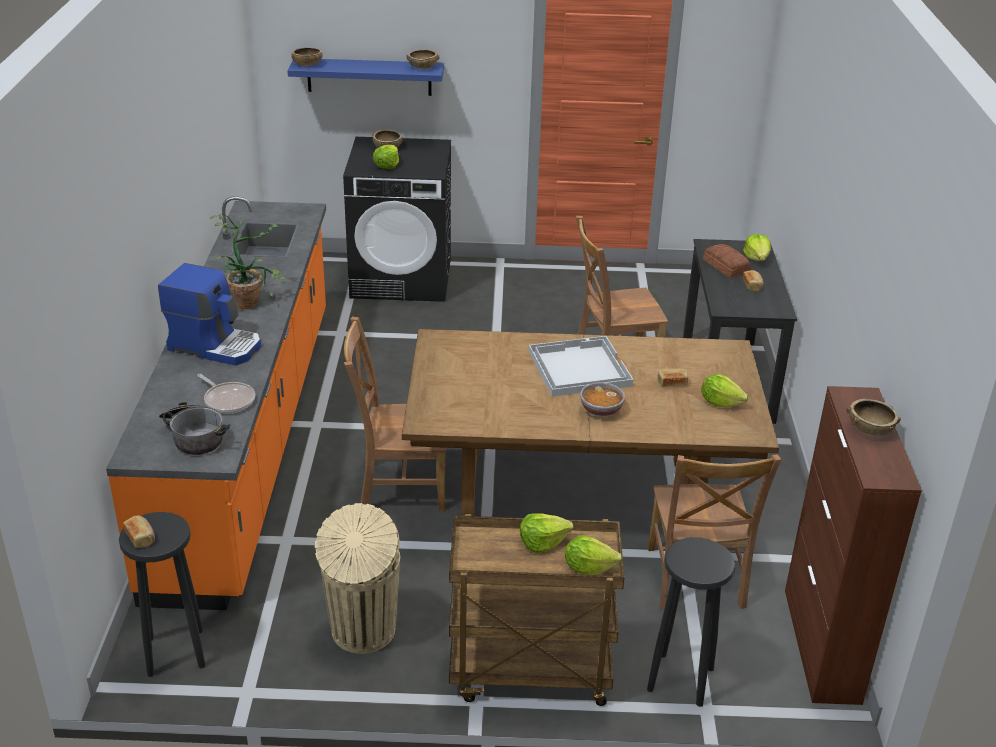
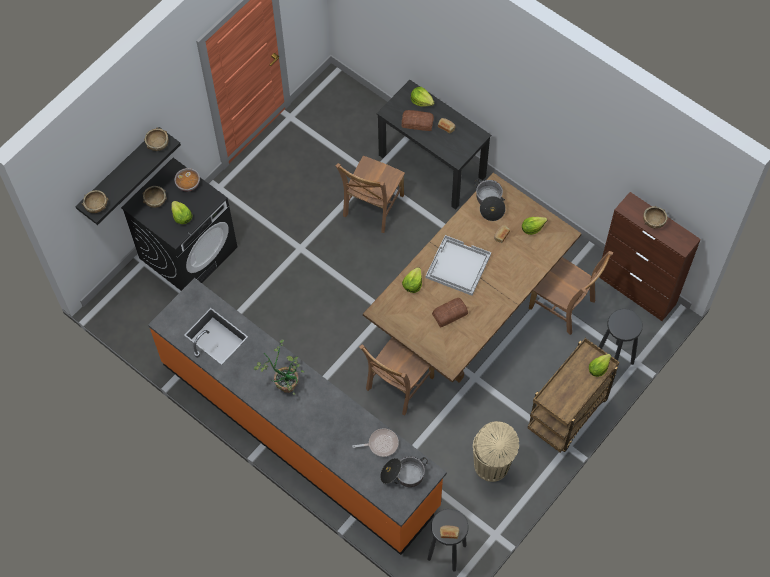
camera: 50 degrees left, 30 degrees up
coffee machine [158,263,261,366] -> none
blue shelf [287,59,444,96] -> black shelf [75,127,181,225]
lettuce [520,513,574,553] -> lettuce moved to [402,267,422,293]
bowl [580,383,625,417] -> bowl moved to [175,168,200,192]
none -> bread [432,298,468,327]
none -> cooking pot [474,179,506,221]

